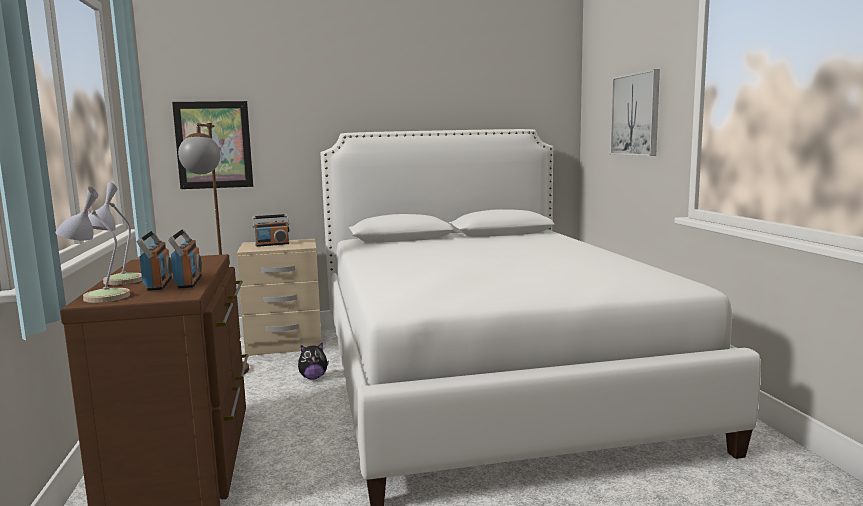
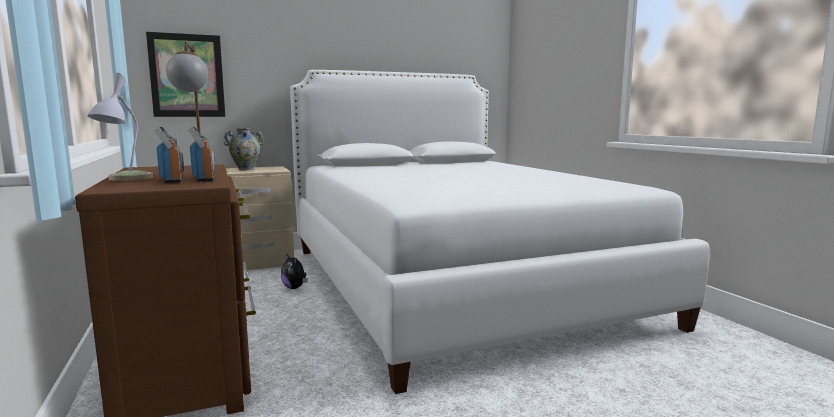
camera: 10 degrees left, 0 degrees up
table lamp [55,187,130,303] -> none
radio [252,214,289,247] -> vase [224,128,264,170]
plush toy [298,342,329,379] -> plush toy turned 75 degrees clockwise [281,254,308,289]
picture [610,69,660,156] -> none

